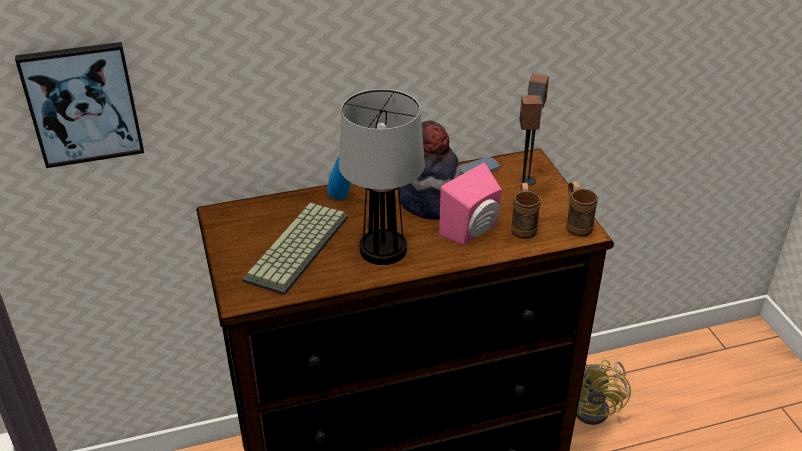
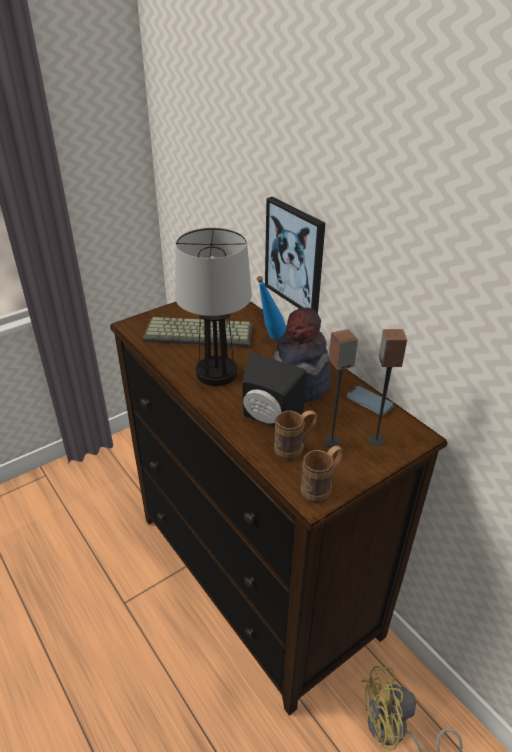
camera: 70 degrees right, 0 degrees up
picture [15,42,144,168] -> picture moved to [265,197,325,313]
pink speaker [439,162,502,245] -> black speaker [242,353,306,426]

